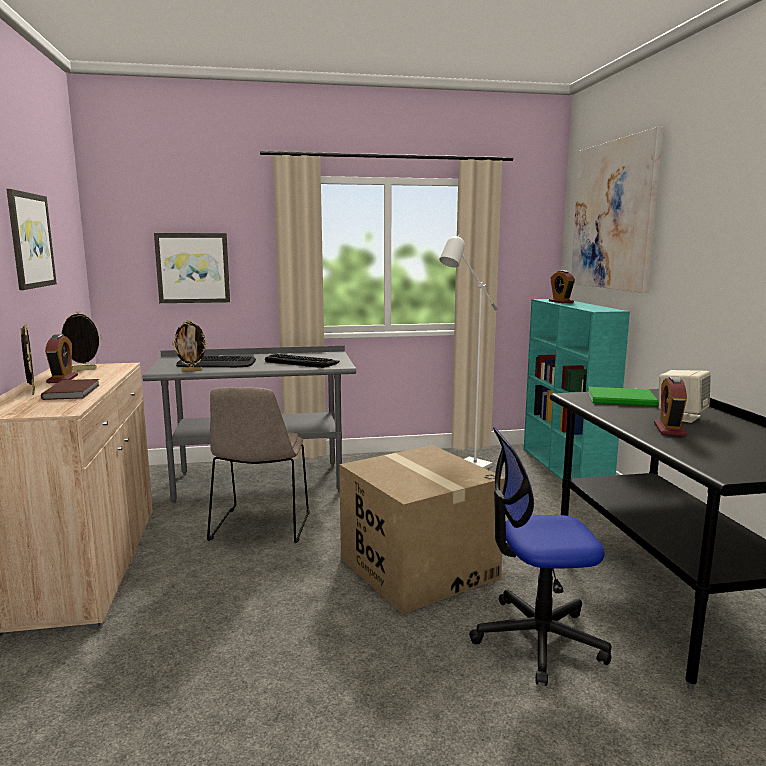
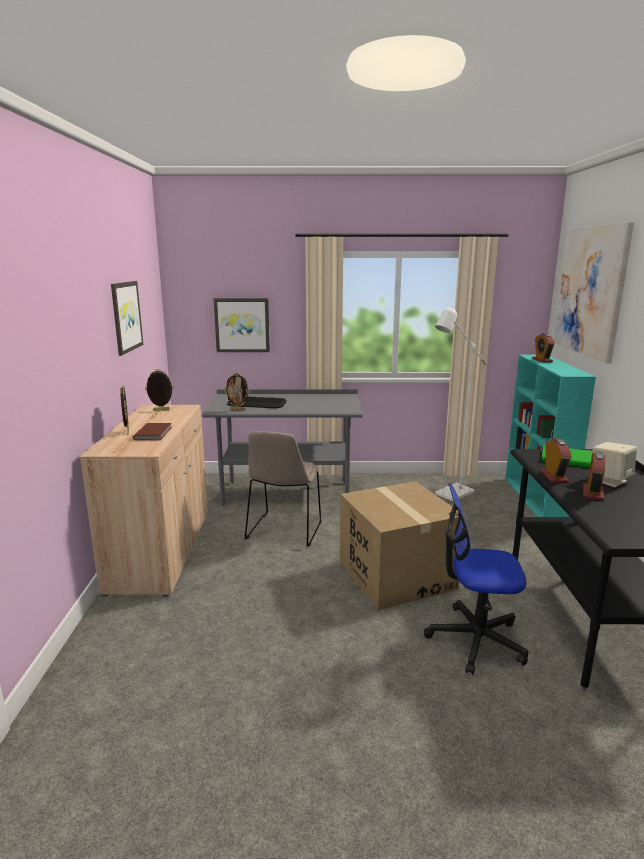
camera: 10 degrees right, 5 degrees up
alarm clock [45,334,78,383] -> alarm clock moved to [540,438,571,483]
keyboard [265,354,340,368] -> none

